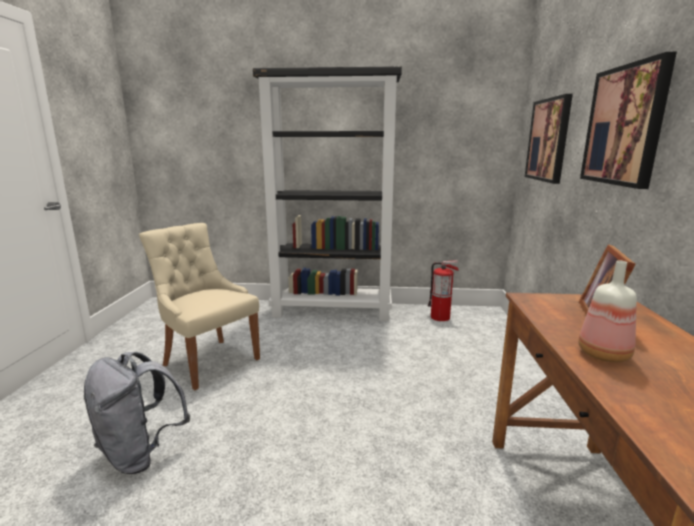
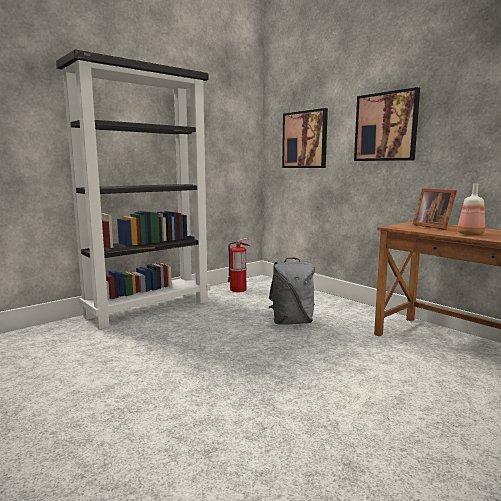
camera: 45 degrees left, 5 degrees down
grey backpack [84,352,190,474] -> grey backpack moved to [269,258,315,325]
beige chair [139,223,260,390] -> none

